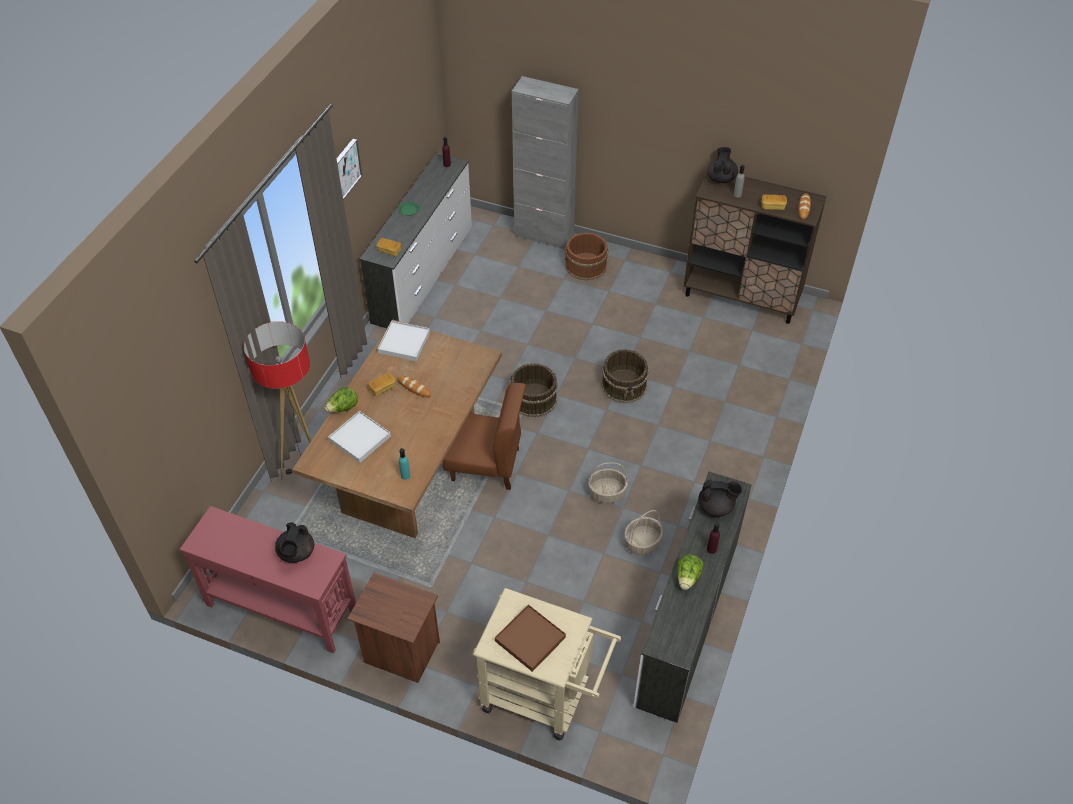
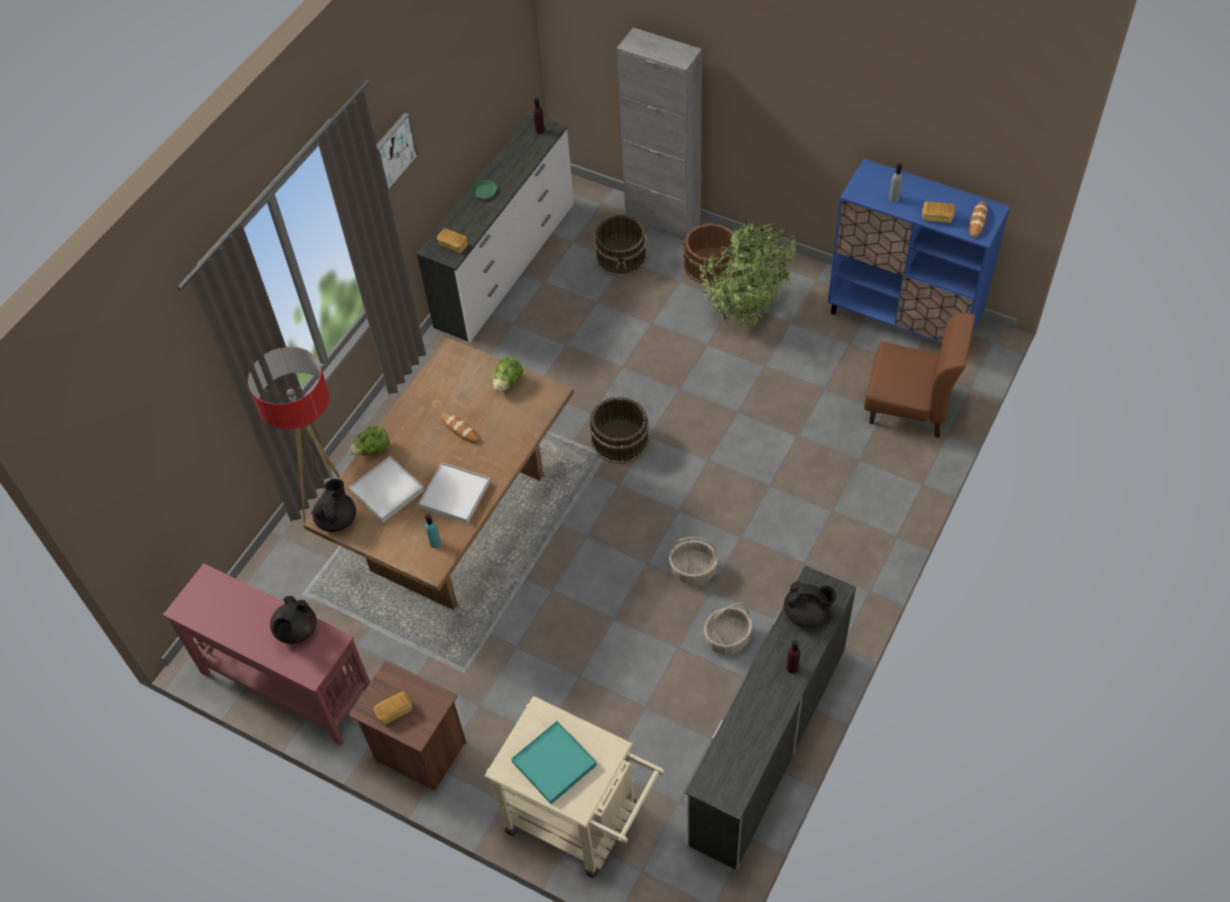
camera: 10 degrees right, 5 degrees up
bread [368,373,396,396] -> bread moved to [374,692,412,725]
white tray [377,321,430,361] -> white tray moved to [418,463,490,524]
brown chair [442,383,526,490] -> brown chair moved to [864,313,976,438]
brown tray [495,604,566,672] -> turquoise tray [511,721,597,804]
brown bucket [601,349,649,403] -> brown bucket moved to [594,215,647,277]
lettuce [677,554,703,590] -> lettuce moved to [493,357,523,392]
brown cabinet [684,174,827,324] -> blue cabinet [828,159,1010,344]
black teapot [707,147,738,183] -> black teapot moved to [312,479,356,532]
none -> potted plant [700,220,798,328]

